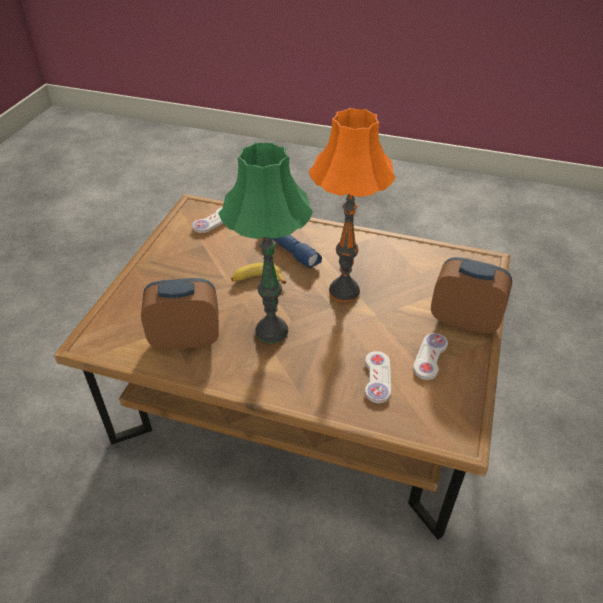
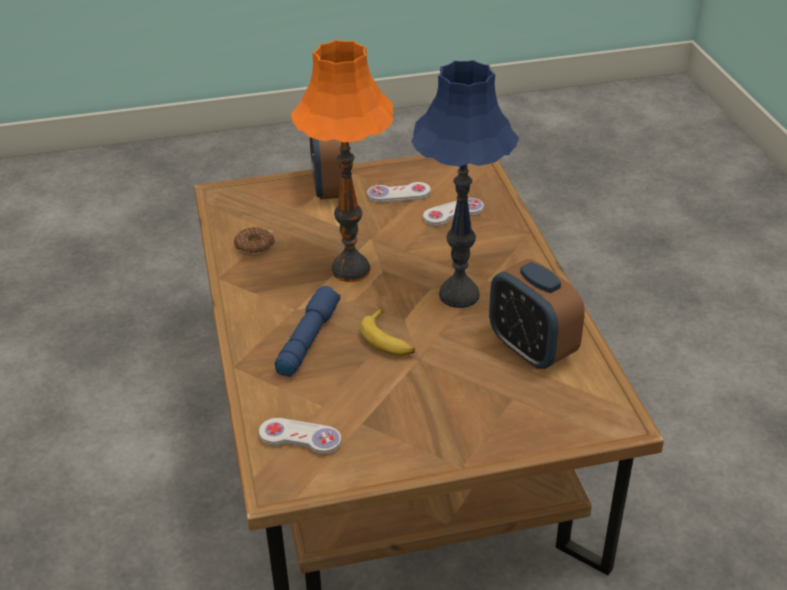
camera: 120 degrees left, 5 degrees down
green table lamp [218,142,313,343] -> blue table lamp [411,60,519,308]
none -> donut [234,227,275,256]

